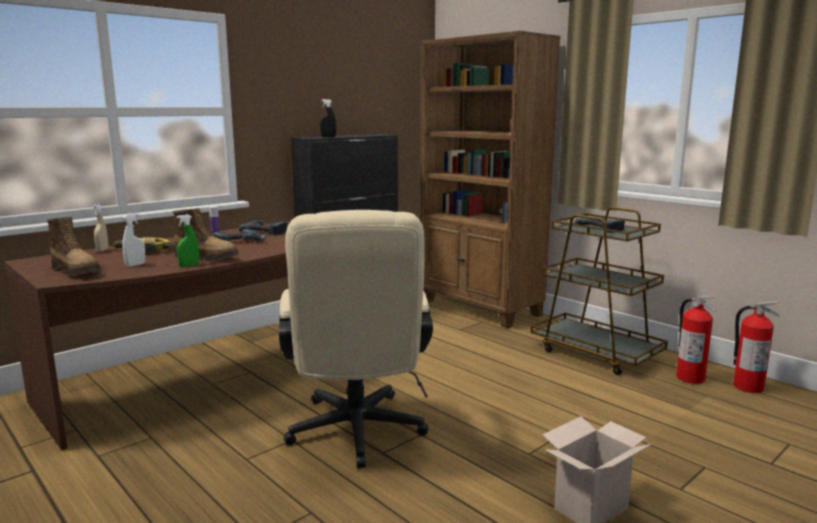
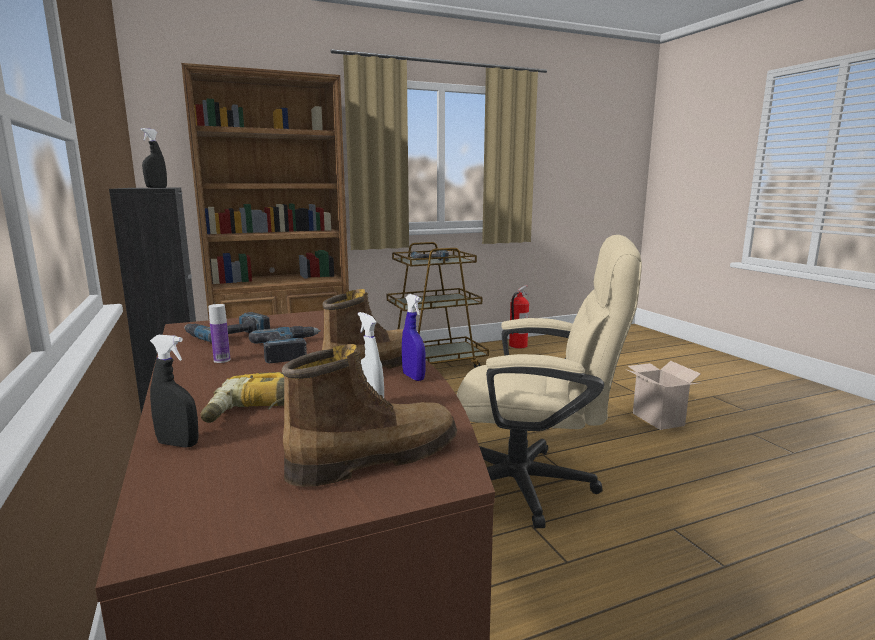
camera: 70 degrees left, 0 degrees up
beige spray bottle [93,204,108,252] -> black spray bottle [150,335,199,448]
green spray bottle [176,214,199,267] -> blue spray bottle [402,294,426,381]
fire extinguisher [676,296,717,384] -> none

